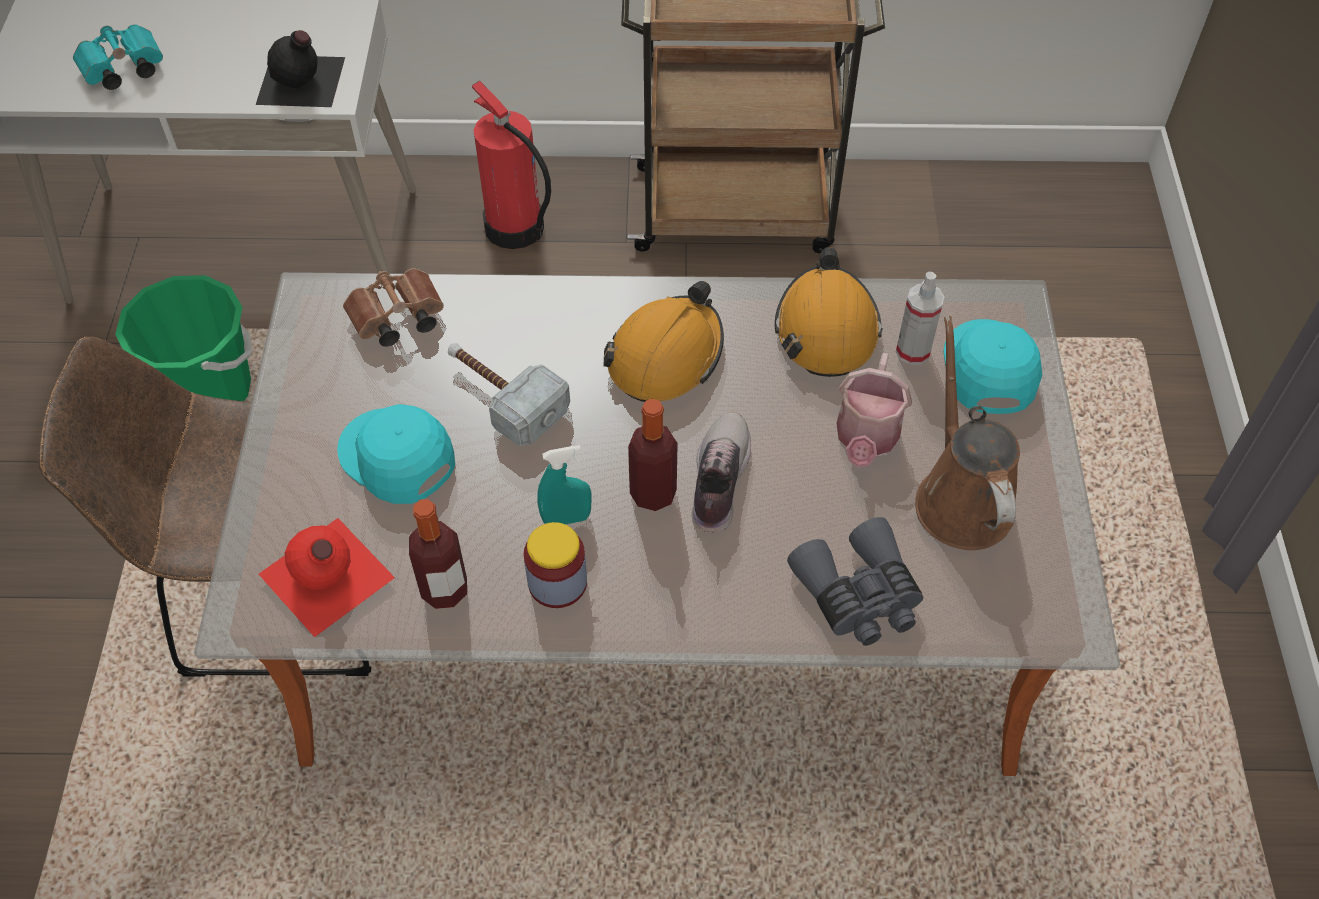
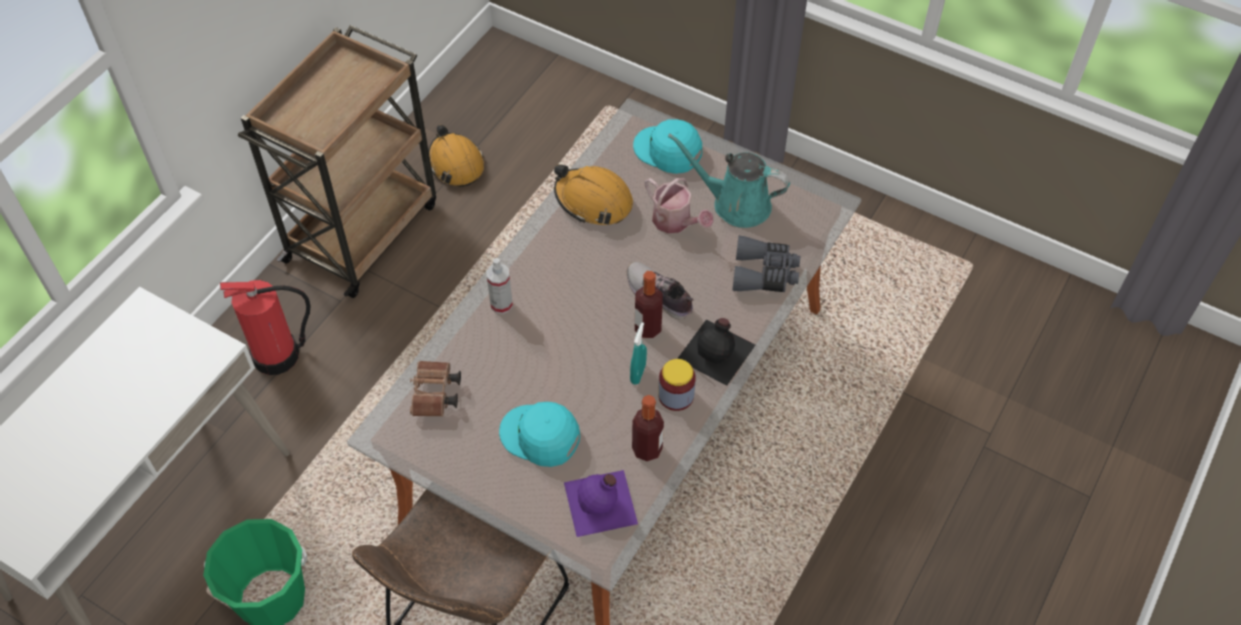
camera: 60 degrees left, 0 degrees up
turquoise binoculars [73,24,163,90] -> none
black bottle [256,30,345,107] -> black bottle moved to [677,318,755,386]
red bottle [259,518,395,637] -> purple bottle [564,470,638,537]
turquoise cap [337,404,455,504] -> turquoise cap turned 45 degrees clockwise [499,402,580,467]
hammer [448,343,570,446] -> none
orange hard hat [603,281,724,402] -> orange hard hat moved to [429,125,484,187]
spray bottle [896,272,944,365] -> spray bottle moved to [486,258,513,314]
brown watering can [915,316,1020,550] -> turquoise watering can [668,133,790,228]

